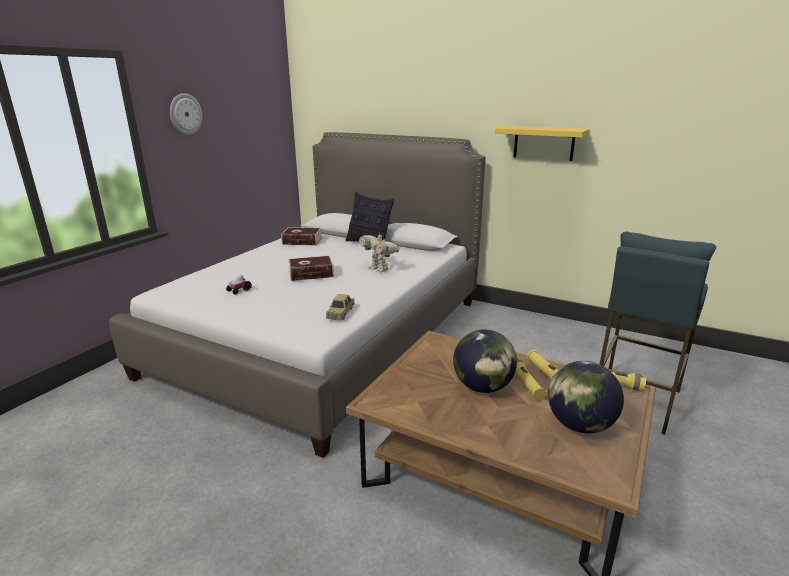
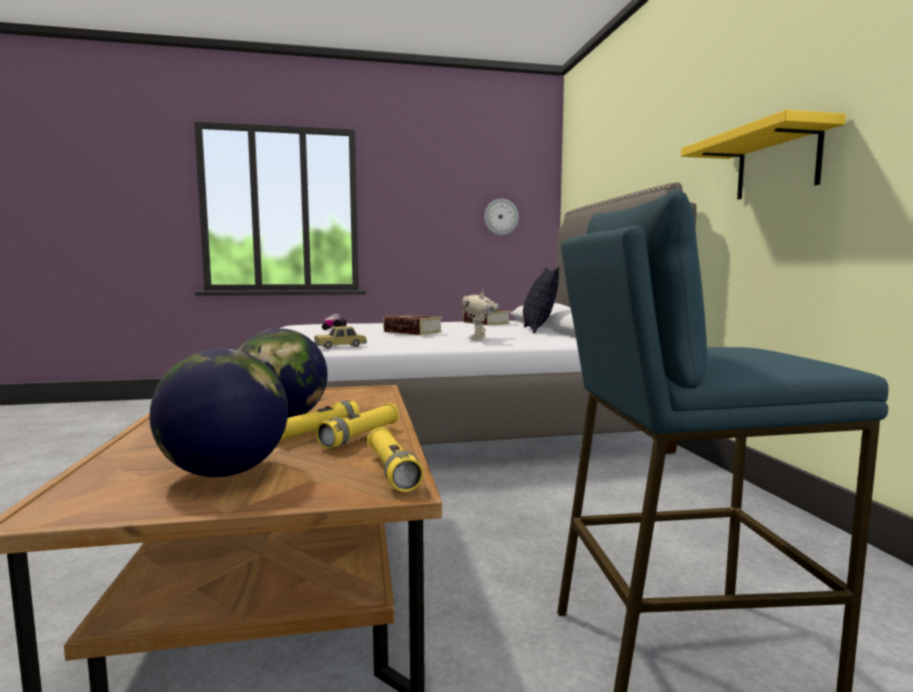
camera: 50 degrees right, 15 degrees down
wall clock [170,93,202,135] -> wall clock moved to [484,199,519,235]

